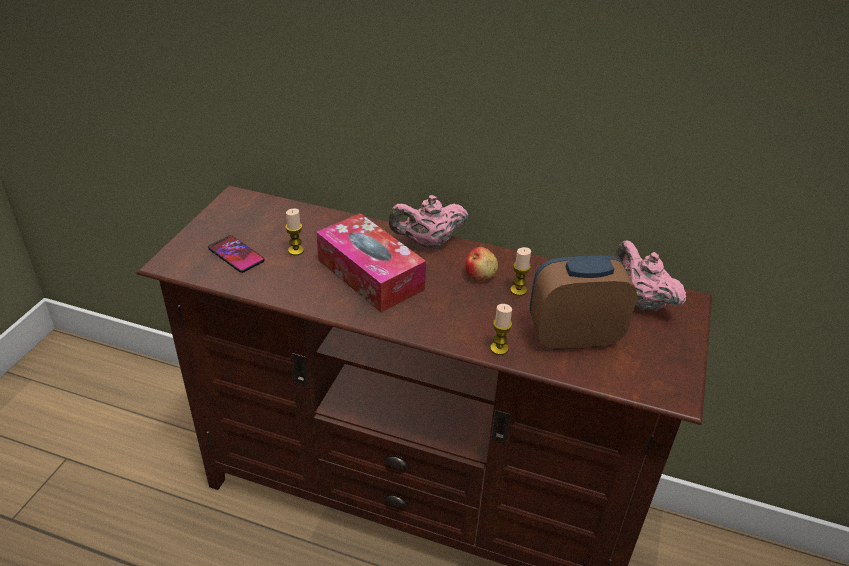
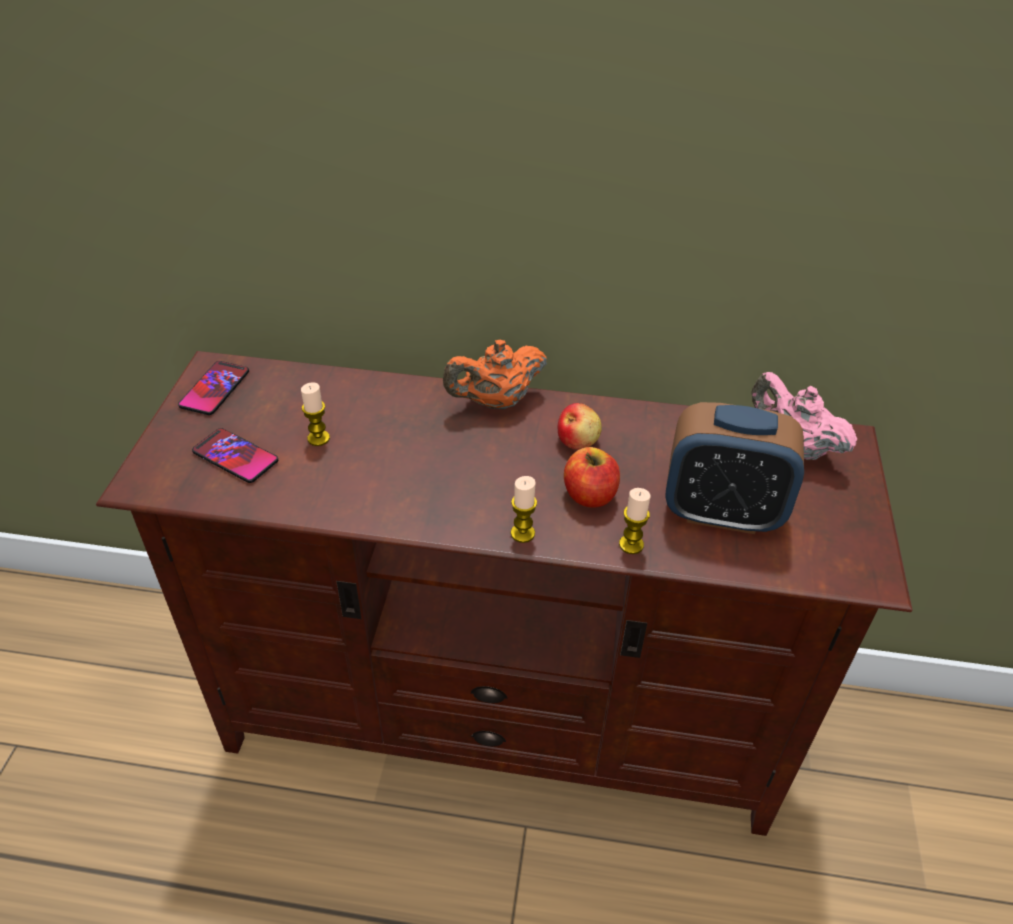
camera: 10 degrees left, 5 degrees up
tissue box [316,213,426,313] -> none
pink teapot [389,195,468,248] -> orange teapot [443,340,547,409]
candle [510,247,531,296] -> candle moved to [511,476,537,543]
alarm clock [530,255,637,350] -> alarm clock turned 150 degrees counterclockwise [665,402,804,534]
none -> phone [178,361,249,415]
none -> apple [564,447,620,508]

